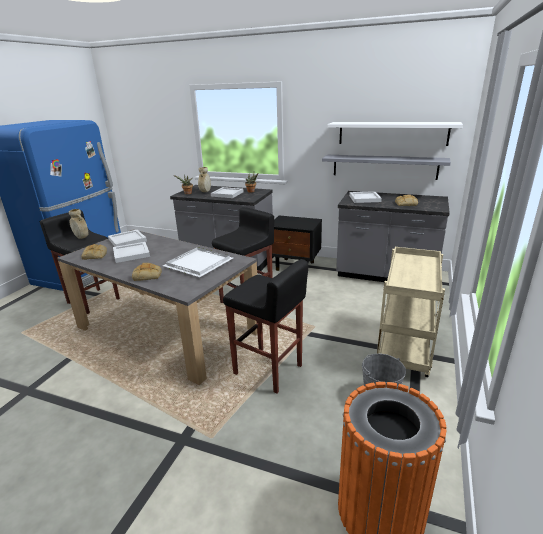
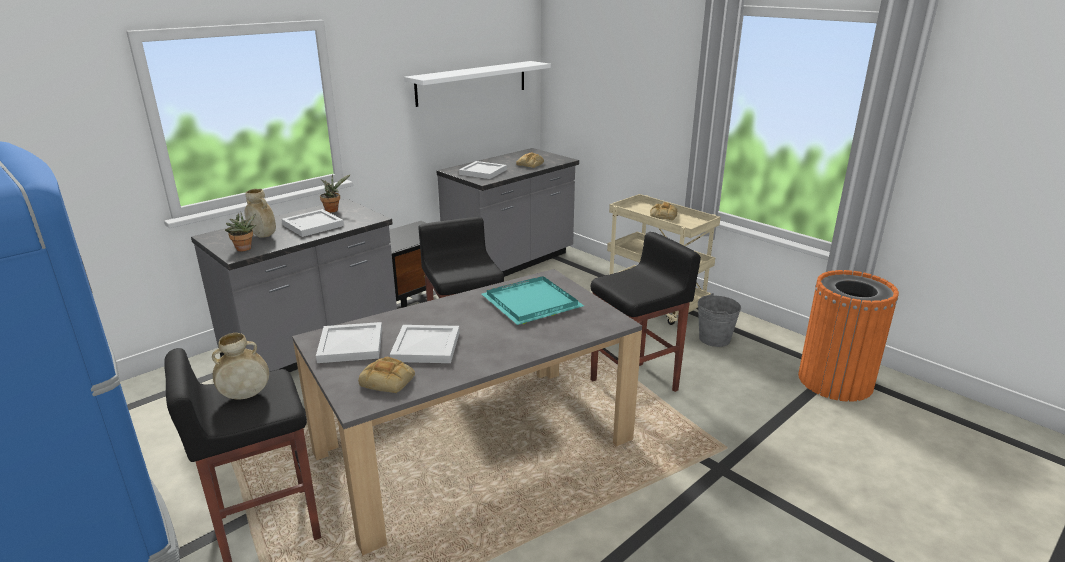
camera: 65 degrees left, 0 degrees up
bread [132,263,162,281] -> bread moved to [650,202,677,220]
white tray [163,247,233,277] -> turquoise tray [482,276,584,325]
grey shelf [322,155,451,180] -> none

